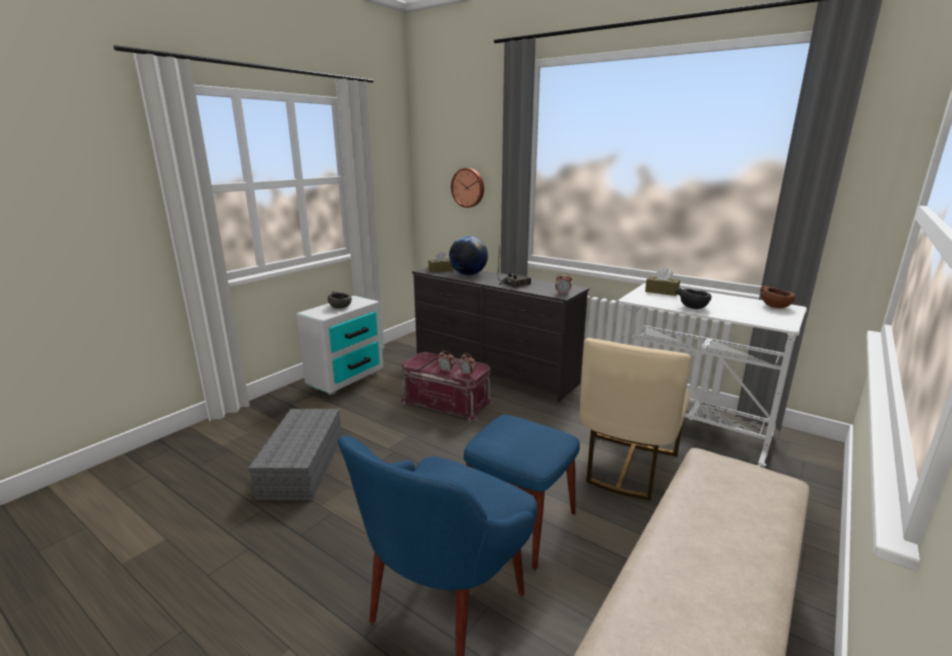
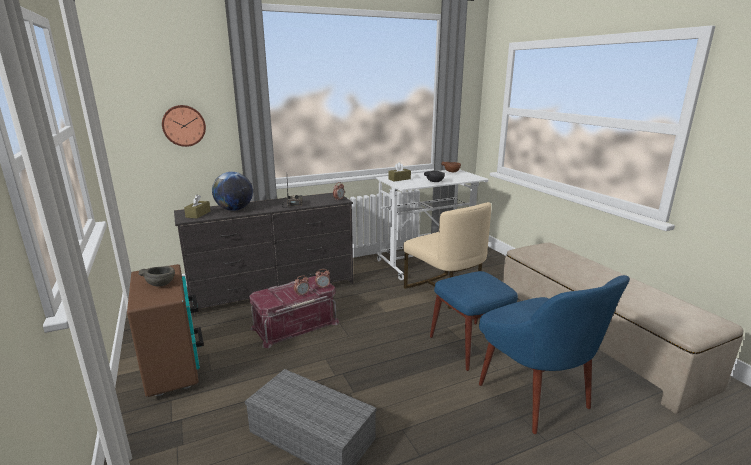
camera: 60 degrees left, 0 degrees up
white nightstand [296,296,384,395] -> brown nightstand [127,264,204,397]

